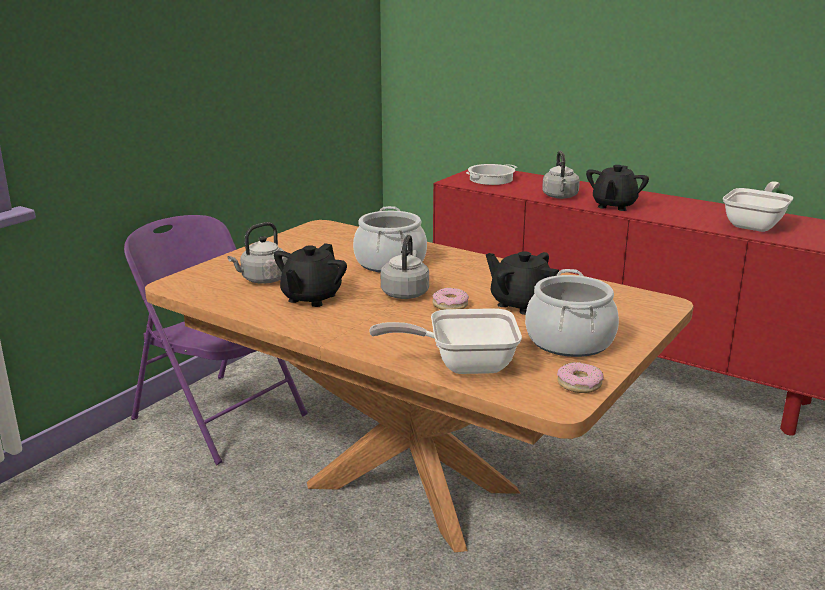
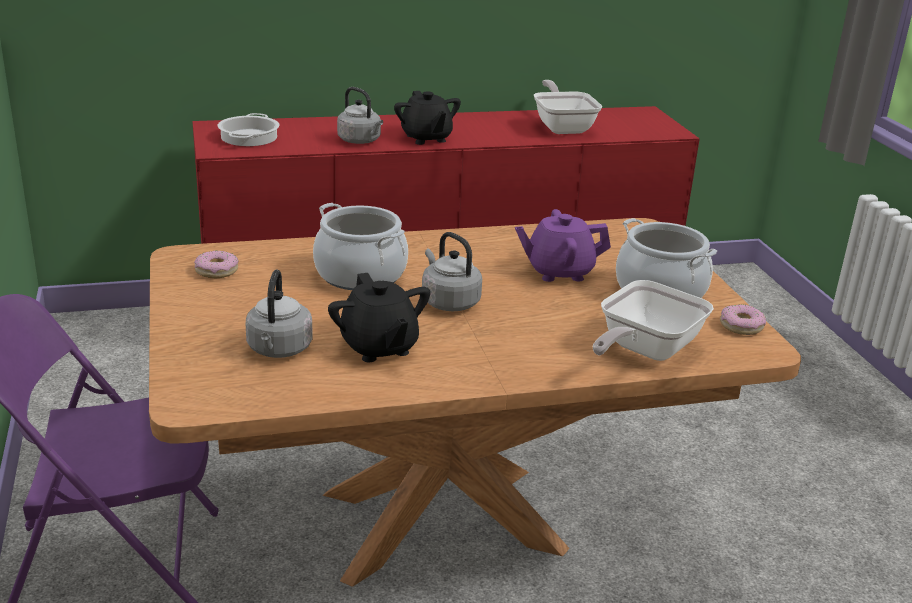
camera: 50 degrees left, 5 degrees up
donut [432,288,469,310] -> donut moved to [194,250,239,278]
black teapot [486,251,559,315] -> purple teapot [515,209,611,282]

